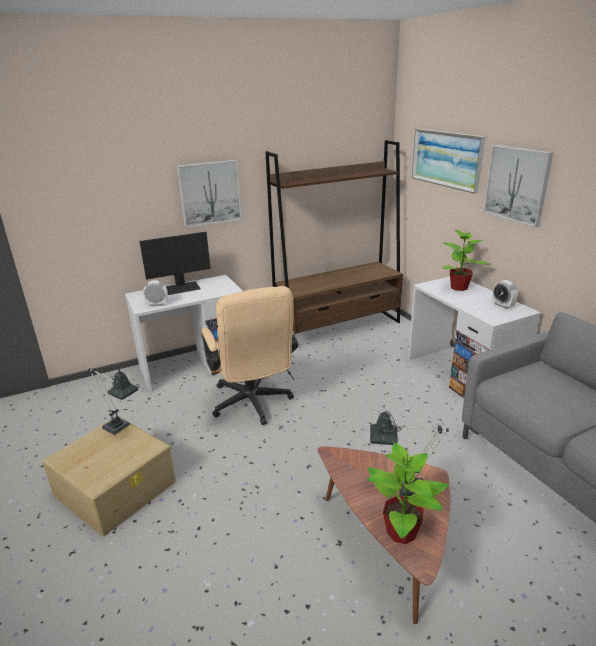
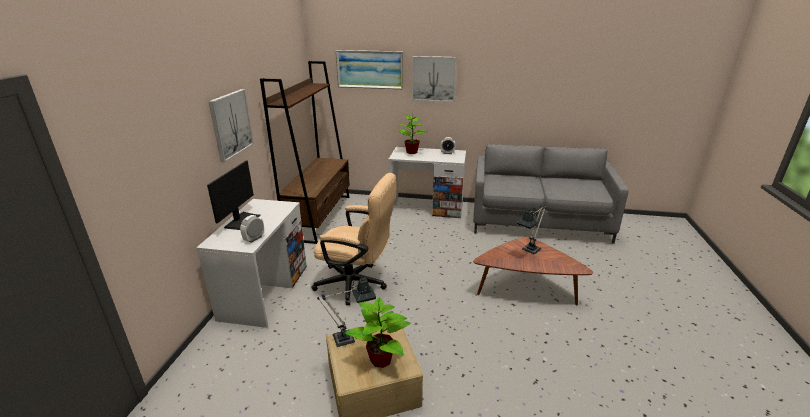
camera: 55 degrees left, 0 degrees up
potted plant [367,442,449,544] -> potted plant moved to [344,297,411,368]

